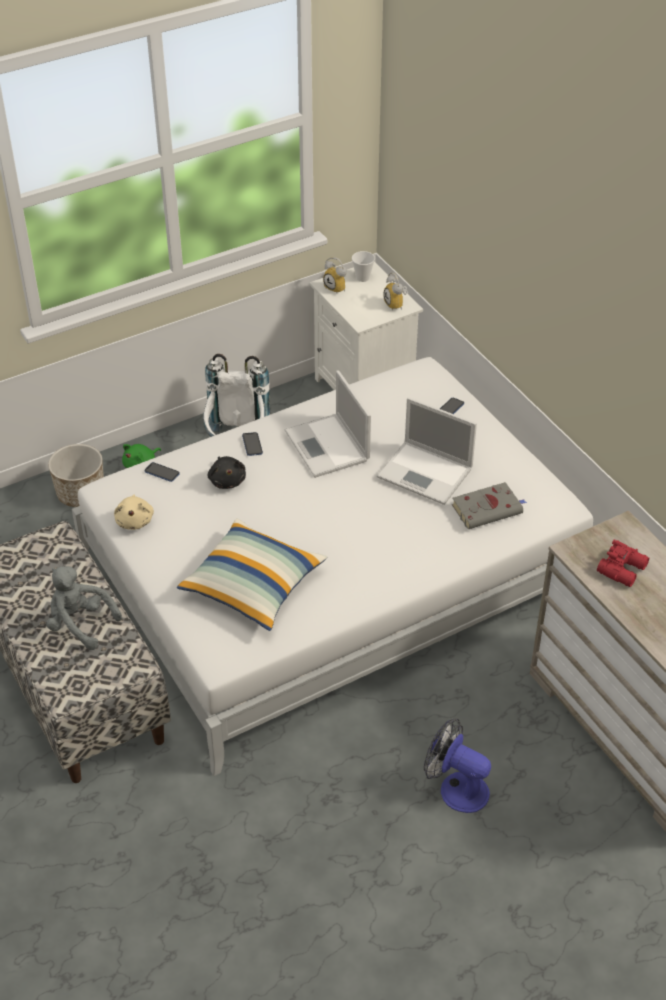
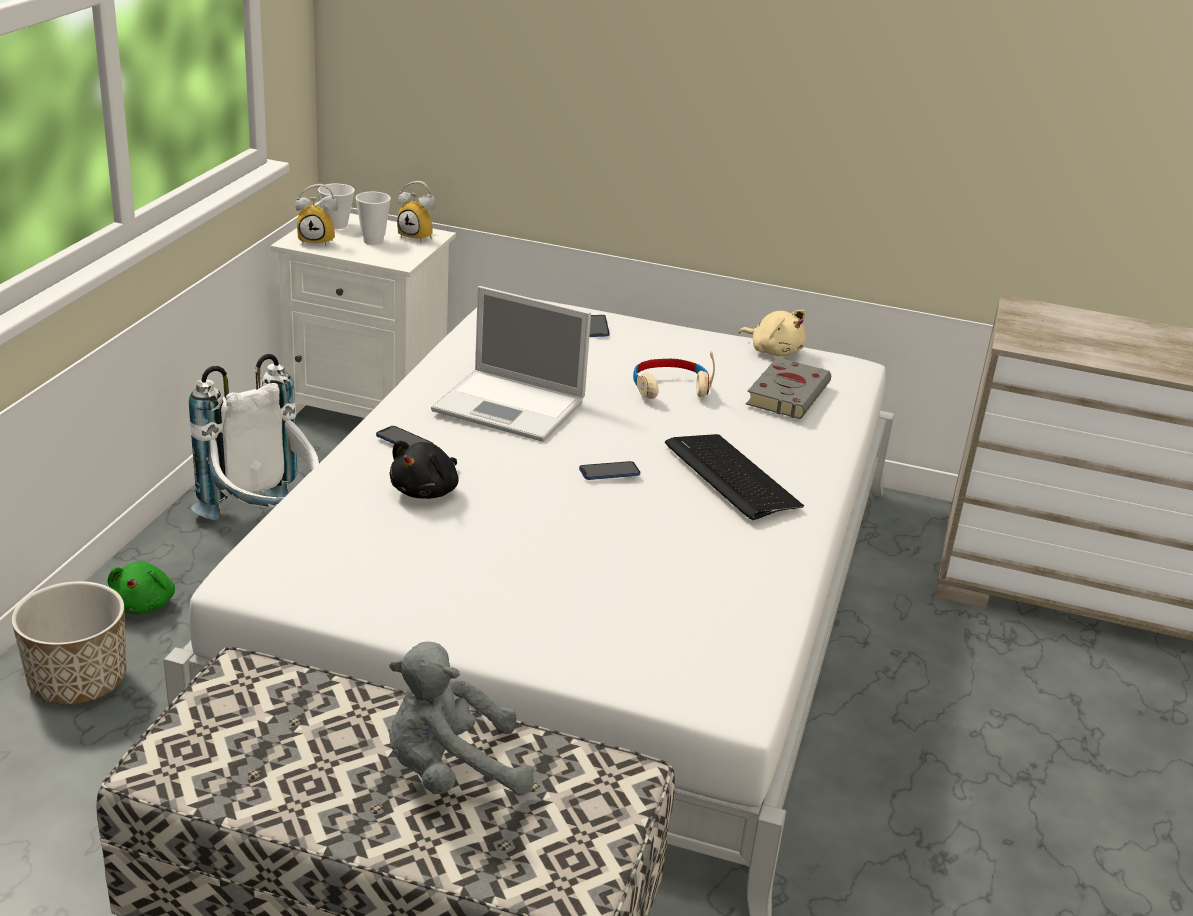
camera: 45 degrees left, 15 degrees down
beige plush toy [114,495,154,530] -> beige plush toy moved to [739,310,806,356]
phone [145,462,180,482] -> phone moved to [579,461,640,480]
pillow [177,518,327,631] -> none
black plush toy [208,456,246,489] -> black plush toy turned 90 degrees clockwise [389,441,459,499]
laptop [377,397,477,505] -> beige headphones [633,351,715,399]
fan [424,718,491,813] -> none
red binoculars [597,539,649,587] -> none
none -> cup [356,191,391,245]
none -> keyboard [665,434,804,520]

